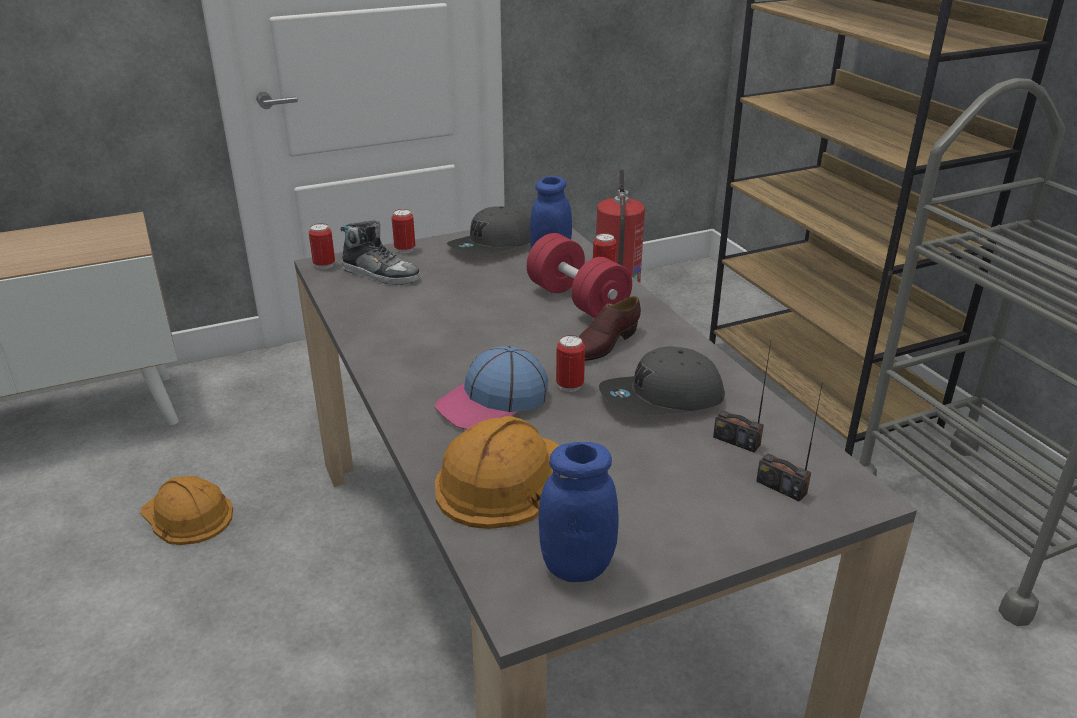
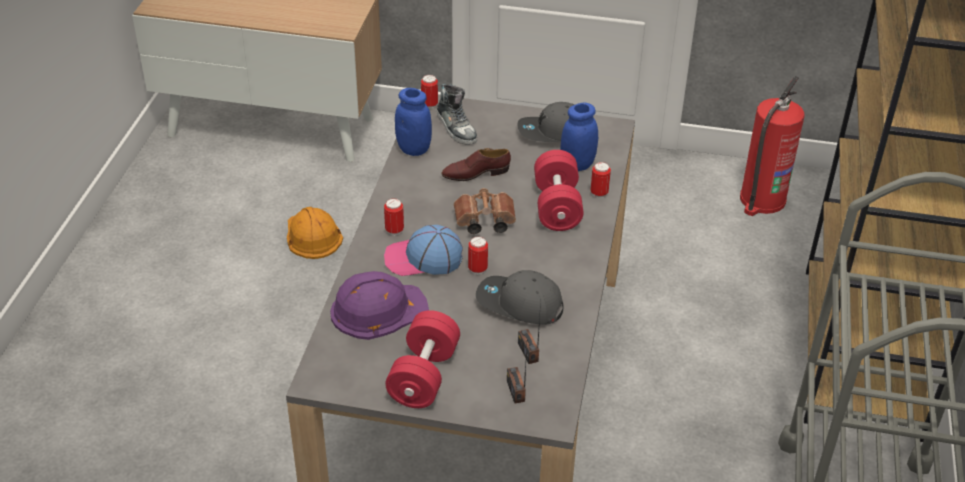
camera: 35 degrees right, 10 degrees up
can [391,209,415,253] -> can moved to [384,198,404,235]
orange hard hat [435,416,560,529] -> purple hard hat [330,271,429,340]
blue jar [538,442,619,582] -> blue jar moved to [395,88,432,156]
brown shoe [579,296,641,361] -> brown shoe moved to [442,148,511,181]
none -> red dumbbell [385,310,460,408]
none -> brown binoculars [454,188,516,234]

